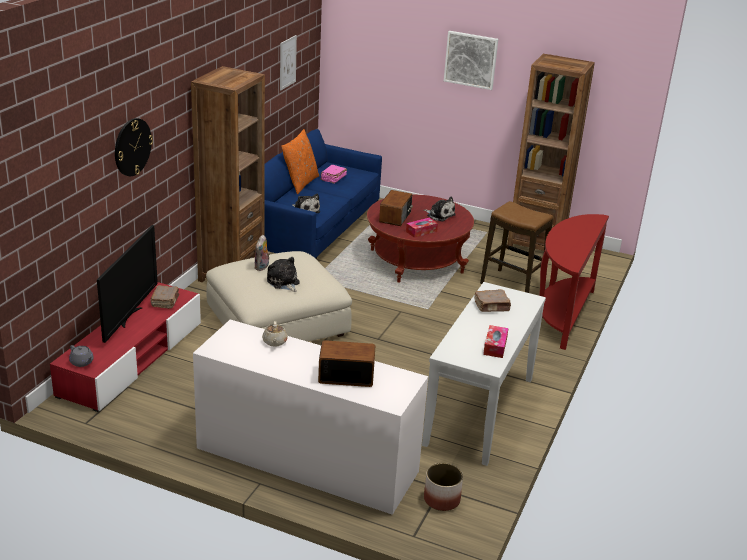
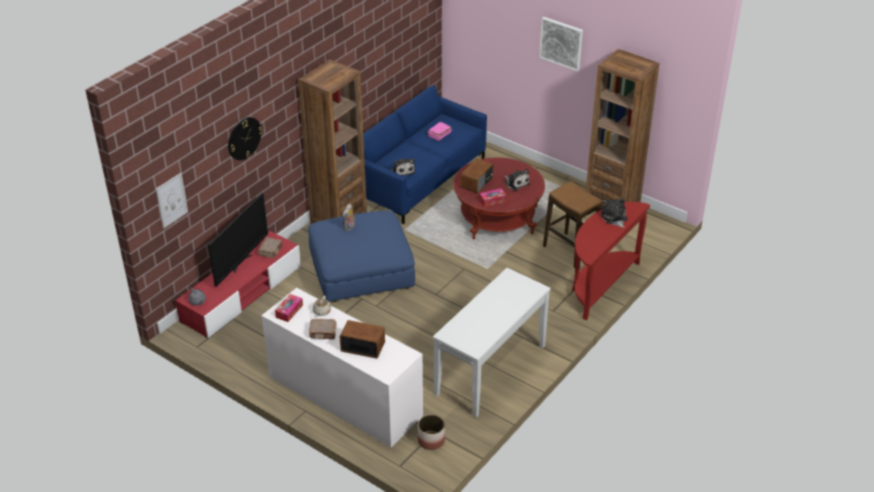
camera: 15 degrees right, 10 degrees up
beige ottoman [206,251,352,342] -> blue ottoman [308,211,415,302]
plush toy [267,257,300,292] -> plush toy moved to [601,198,627,228]
picture [280,35,297,91] -> picture moved to [156,173,188,229]
orange pillow [281,129,319,194] -> none
brown book [474,289,511,312] -> brown book moved to [309,319,337,339]
tissue box [483,325,509,358] -> tissue box moved to [275,294,303,322]

